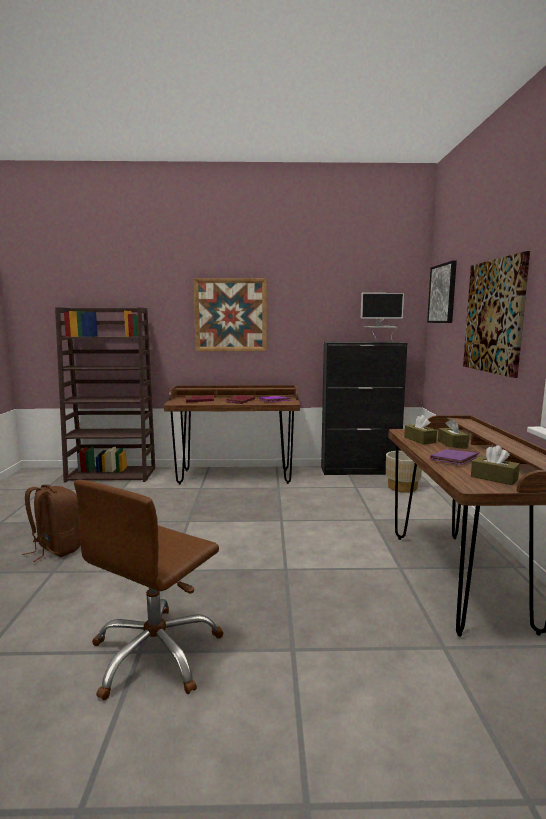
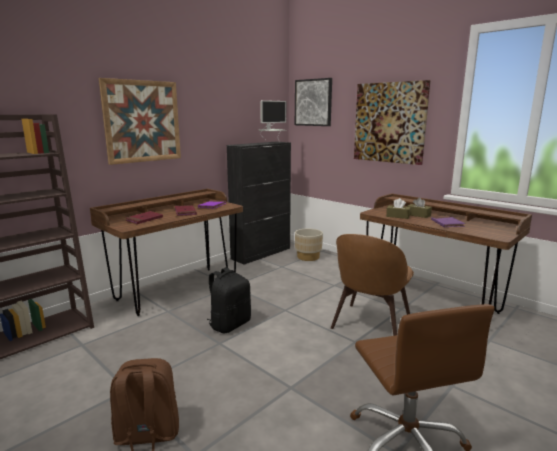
camera: 45 degrees left, 5 degrees up
brown tissue box [471,445,520,485] -> none
none -> black backpack [207,267,251,333]
none -> brown chair [331,234,414,336]

